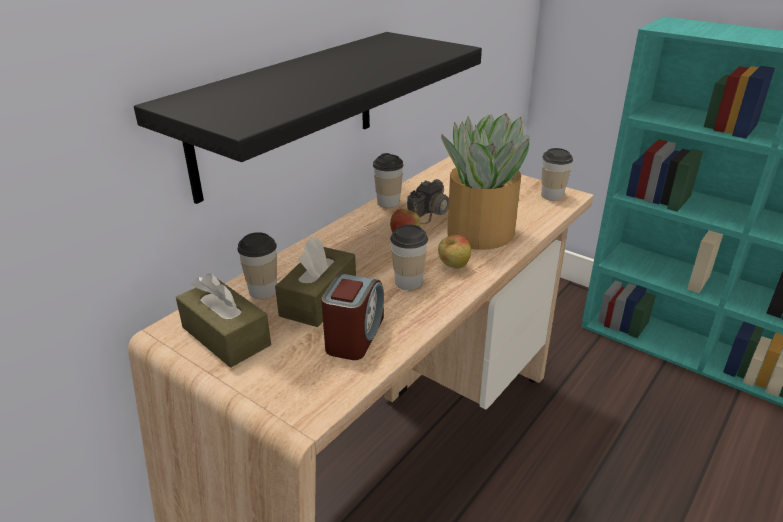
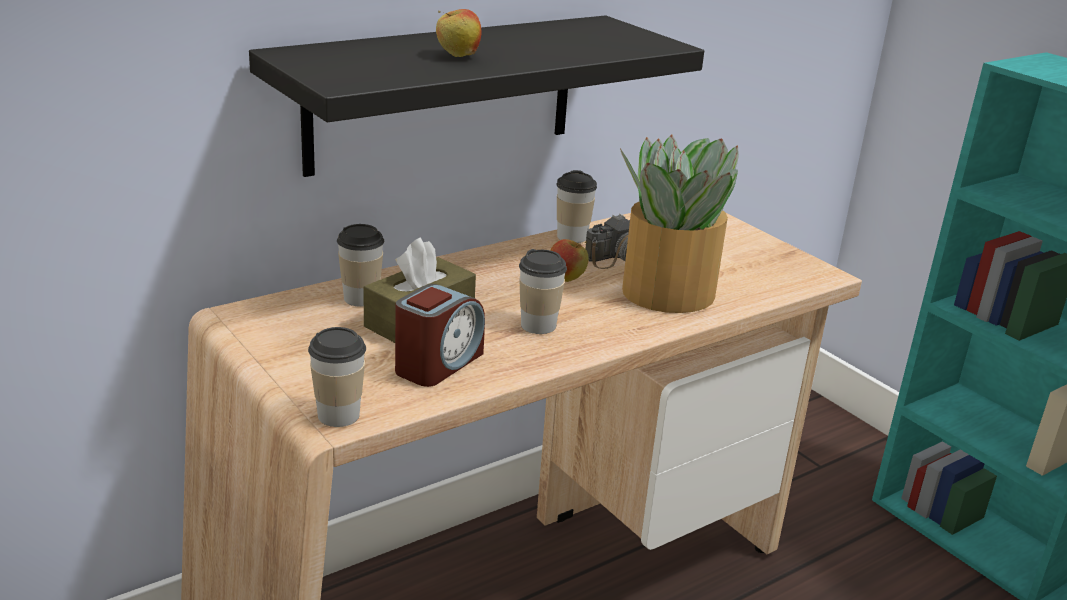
camera: 15 degrees right, 5 degrees down
brown tissue box [176,273,271,368] -> none
apple [438,235,471,269] -> apple moved to [436,9,481,57]
cup [541,148,573,201] -> cup moved to [308,327,366,427]

